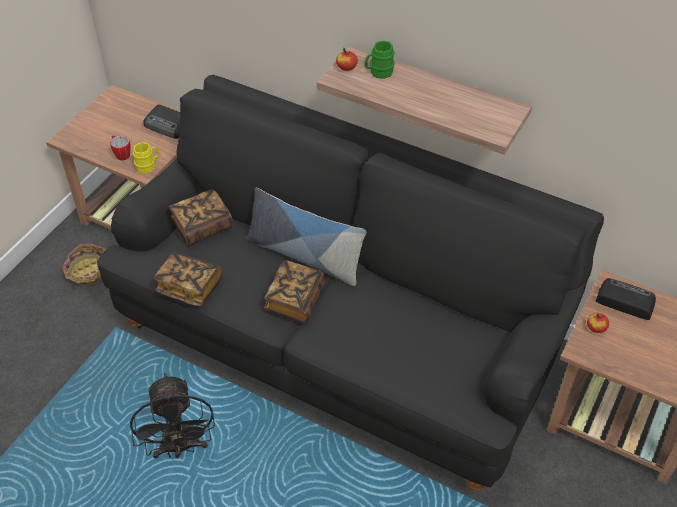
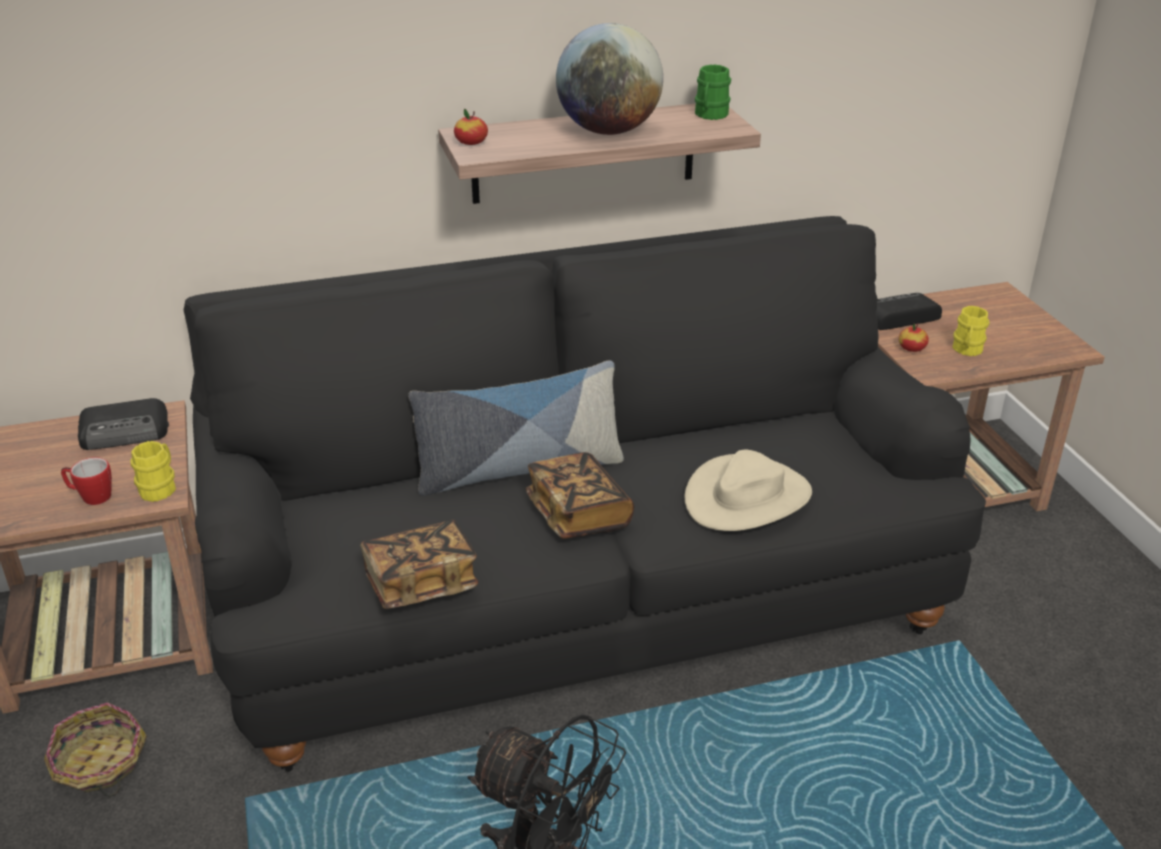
camera: 45 degrees left, 15 degrees down
book [169,189,232,246] -> none
green mug [365,41,395,79] -> green mug moved to [695,64,731,120]
none -> globe [556,23,663,135]
none -> beige hat [685,450,812,531]
none -> yellow mug [952,306,990,356]

